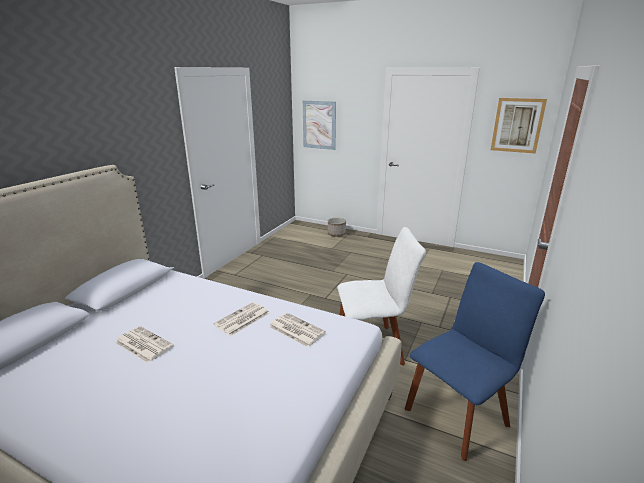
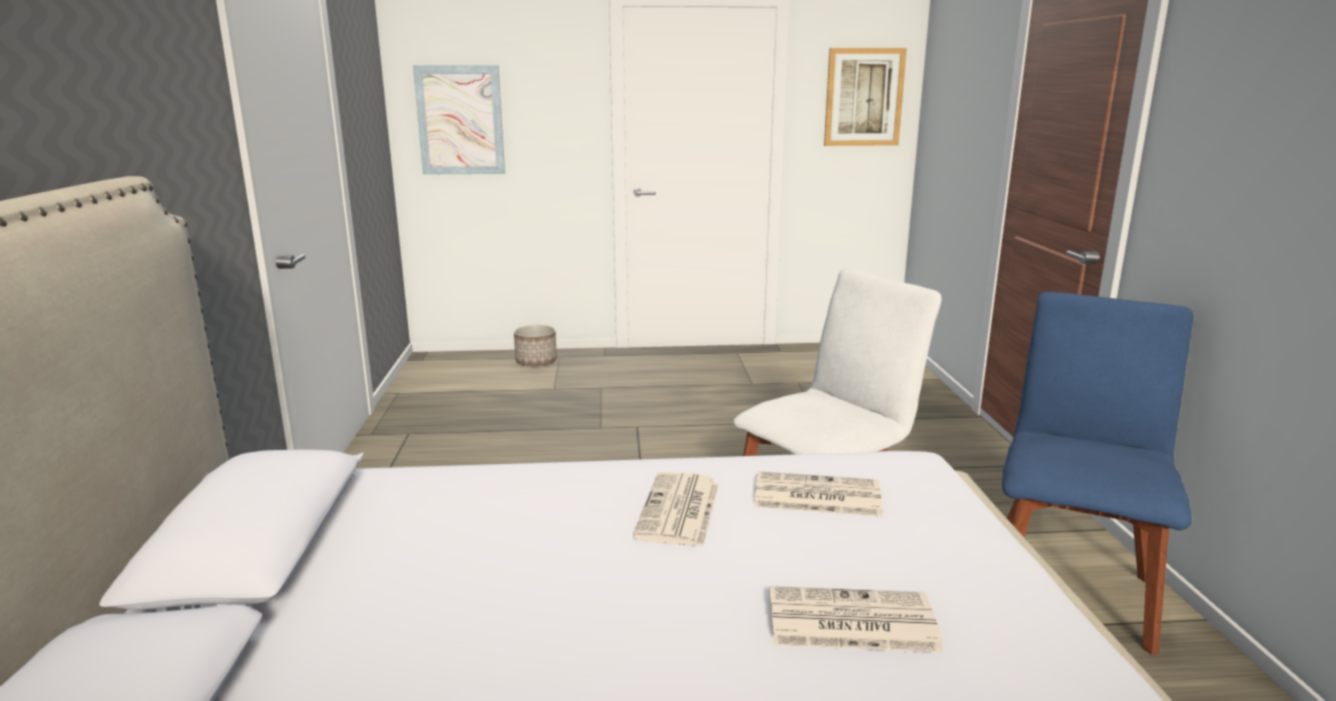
camera: 30 degrees left, 5 degrees down
newspaper [115,326,174,363] -> newspaper moved to [769,586,944,652]

